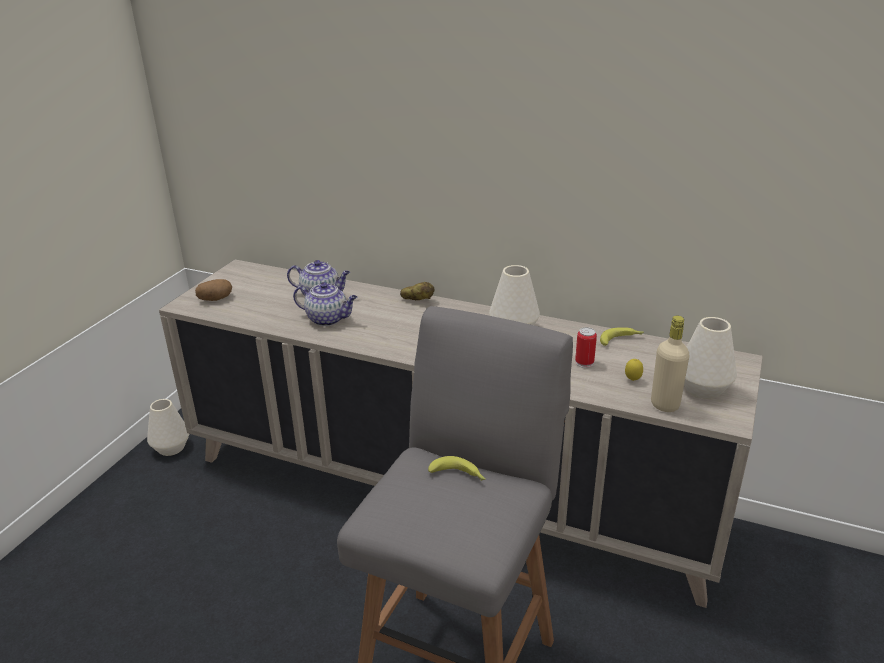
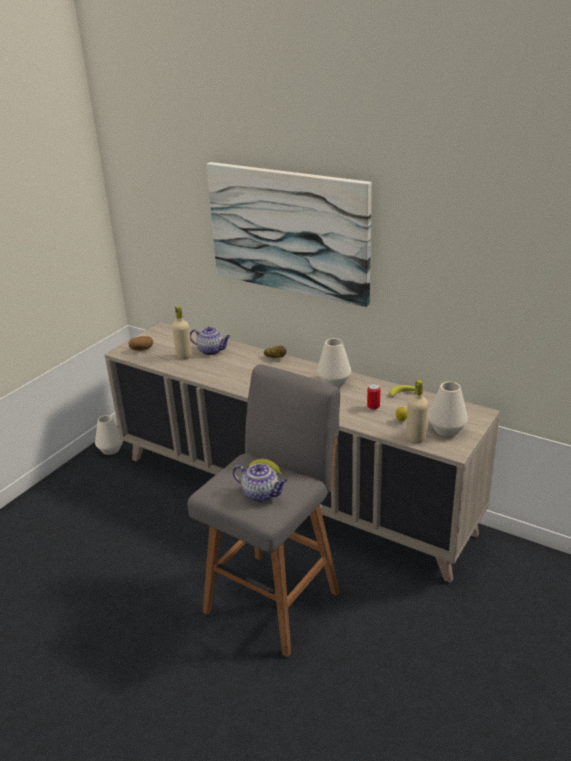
camera: 10 degrees right, 0 degrees up
teapot [293,282,357,326] -> teapot moved to [233,463,287,502]
none -> beige bottle [172,306,192,359]
none -> picture [206,162,372,307]

